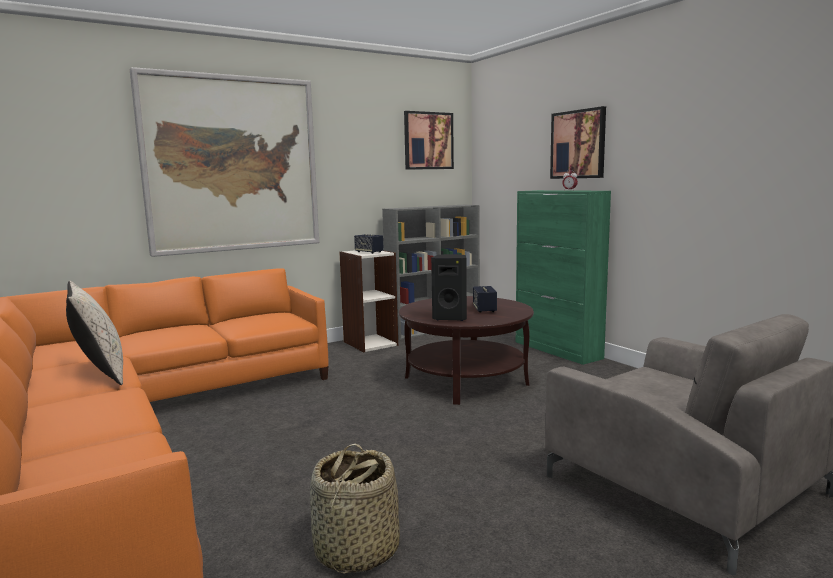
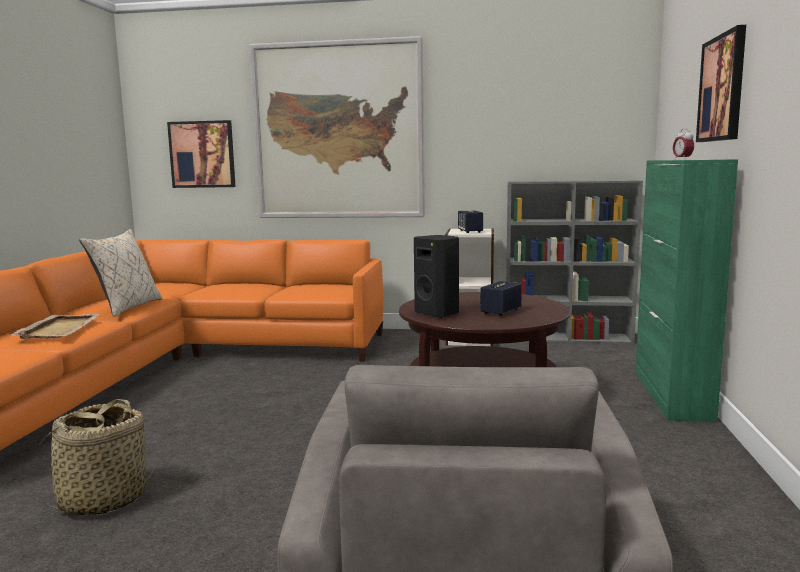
camera: 40 degrees right, 0 degrees up
picture [404,111,454,170] -> picture moved to [167,120,236,188]
none -> beige tray [11,314,100,339]

